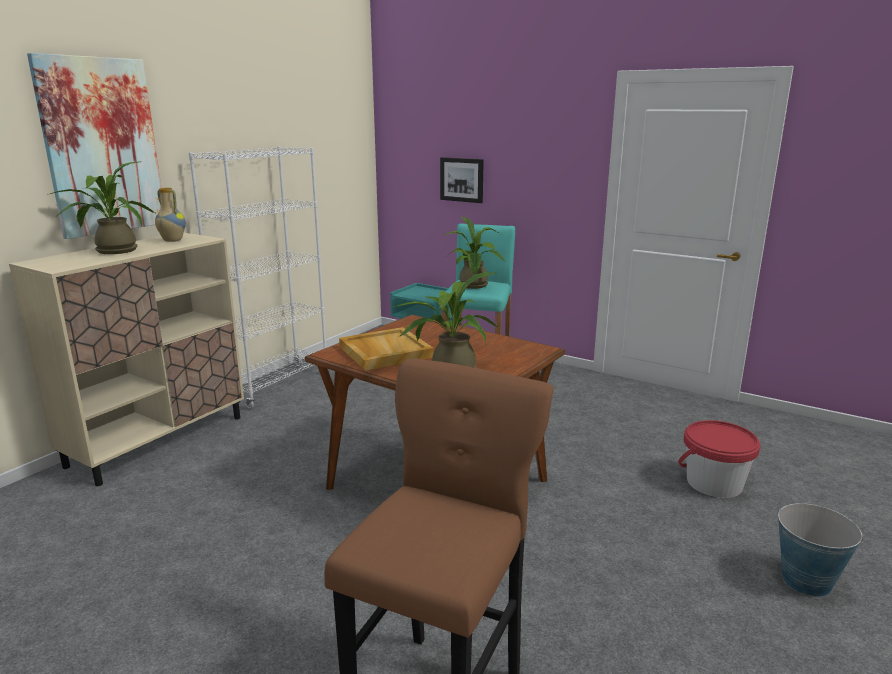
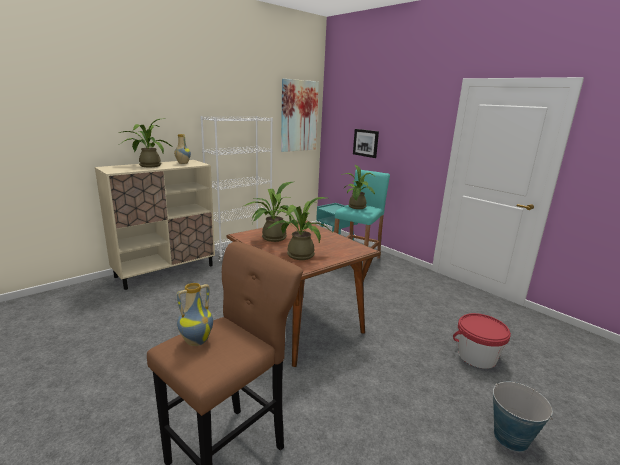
camera: 15 degrees right, 0 degrees up
picture [27,53,161,239] -> picture moved to [281,79,319,152]
beige tray [339,327,434,371] -> potted plant [244,182,293,242]
none -> vase [177,283,213,346]

